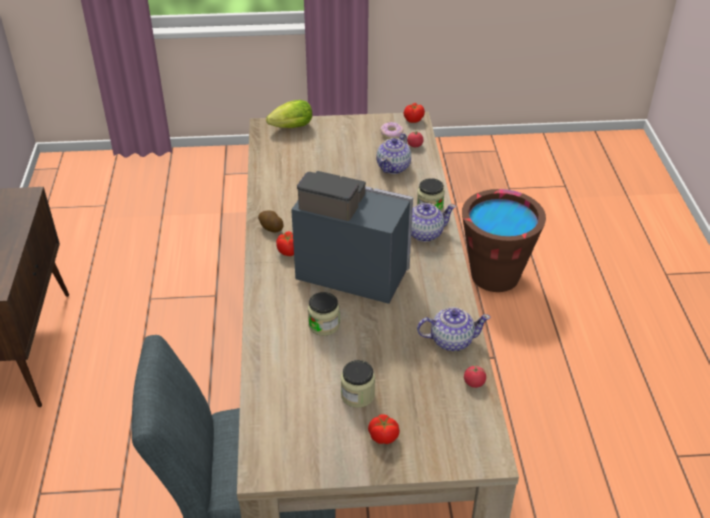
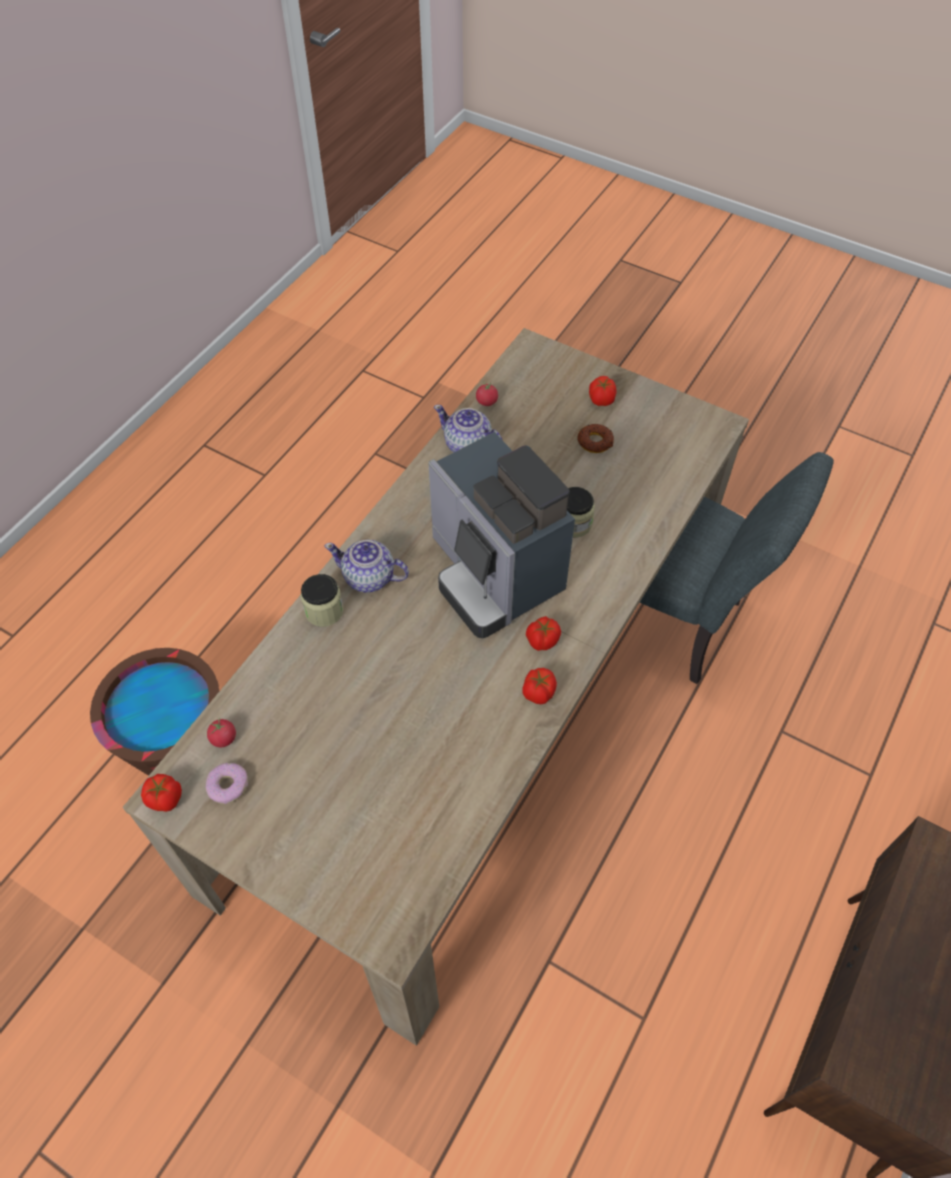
camera: 145 degrees left, 15 degrees up
potato [258,211,284,232] -> tomato [522,668,557,704]
lettuce [266,100,312,128] -> none
jar [341,360,375,408] -> donut [578,424,614,453]
teapot [377,133,411,174] -> none

